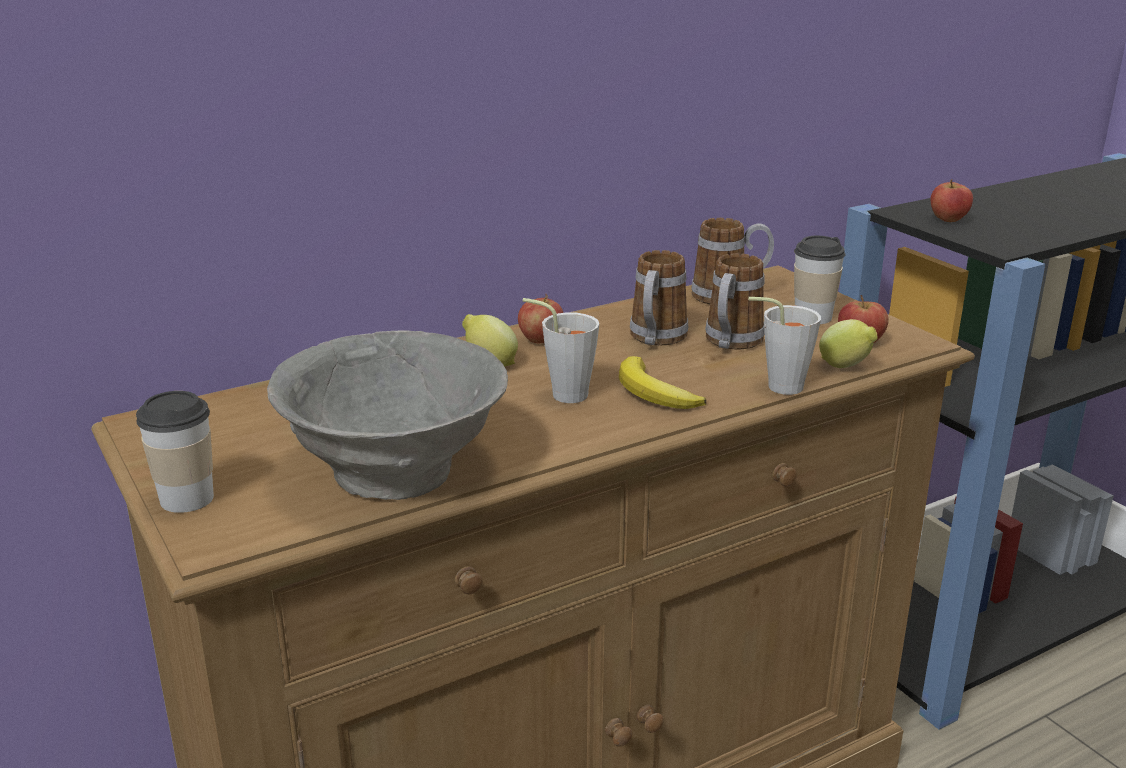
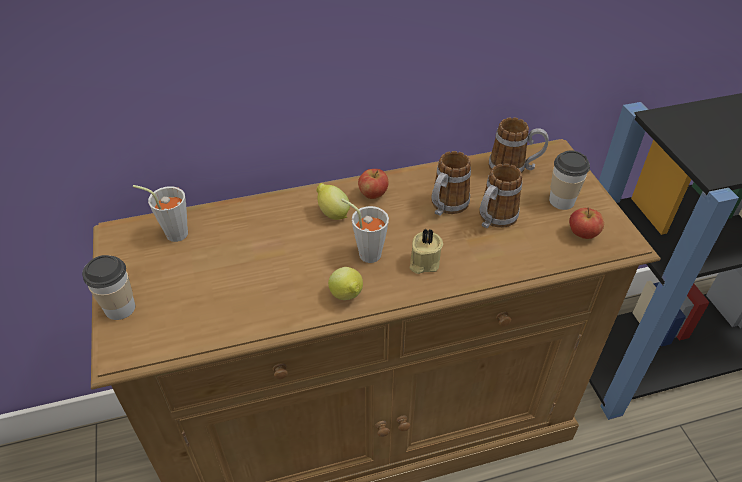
camera: 15 degrees right, 20 degrees up
grey bowl [267,330,508,500] -> none
banana [619,356,706,409] -> beige candle [409,228,443,274]
grey cup [748,297,821,395] -> grey cup moved to [133,185,188,242]
lemon [819,319,878,368] -> lemon moved to [328,267,363,300]
apple [930,179,973,222] -> none

